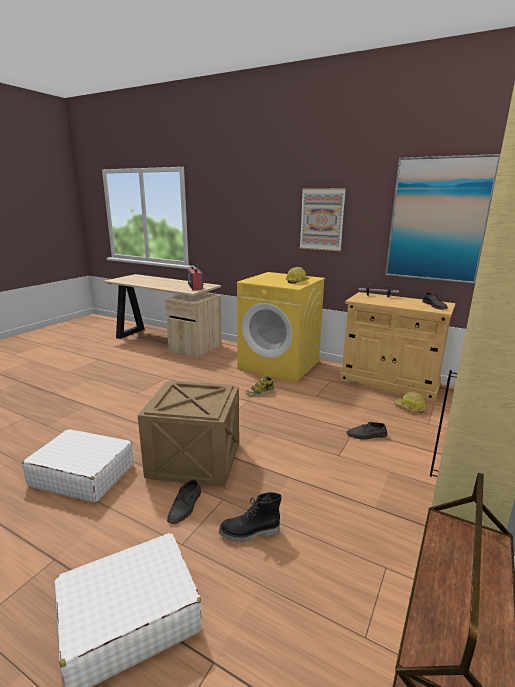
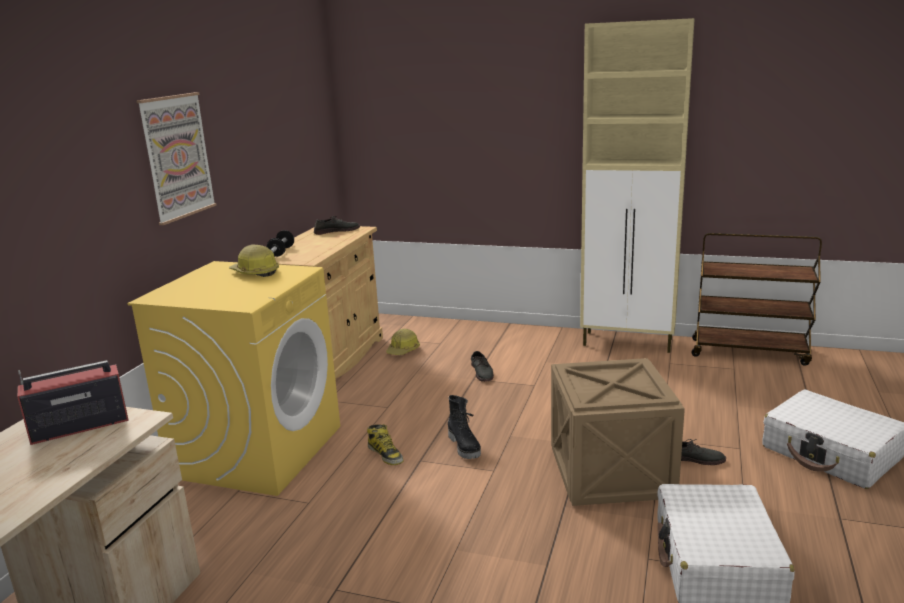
camera: 100 degrees left, 0 degrees up
black boot [219,492,282,542] -> black boot moved to [448,395,481,459]
picture [385,154,500,284] -> none

